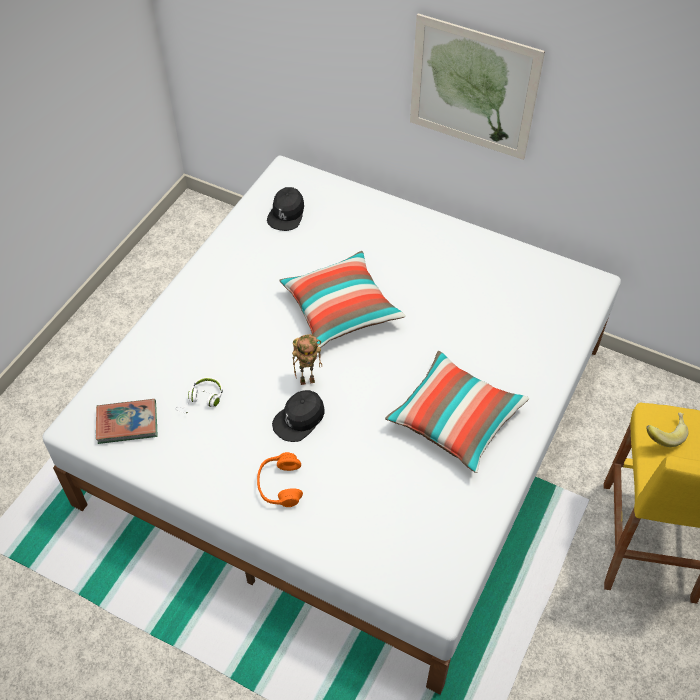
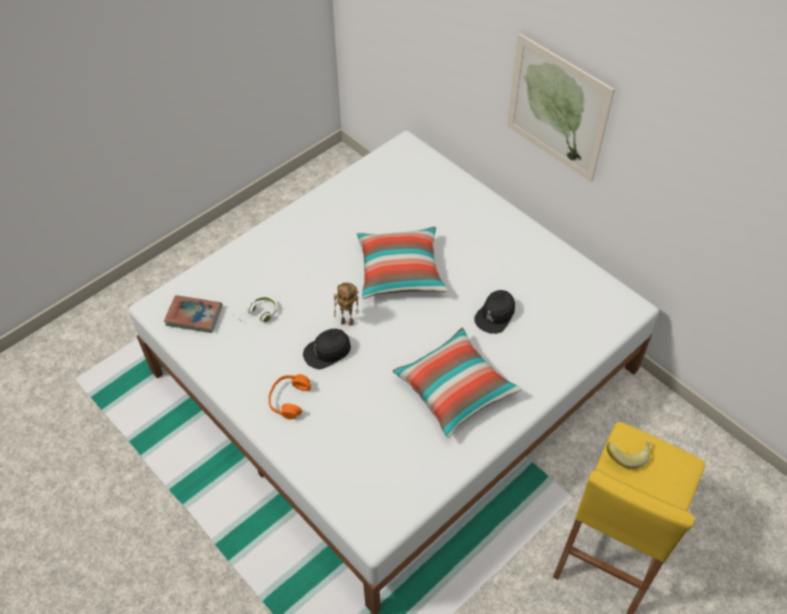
camera: 20 degrees right, 0 degrees up
black cap [267,187,304,231] -> black cap moved to [474,290,515,334]

